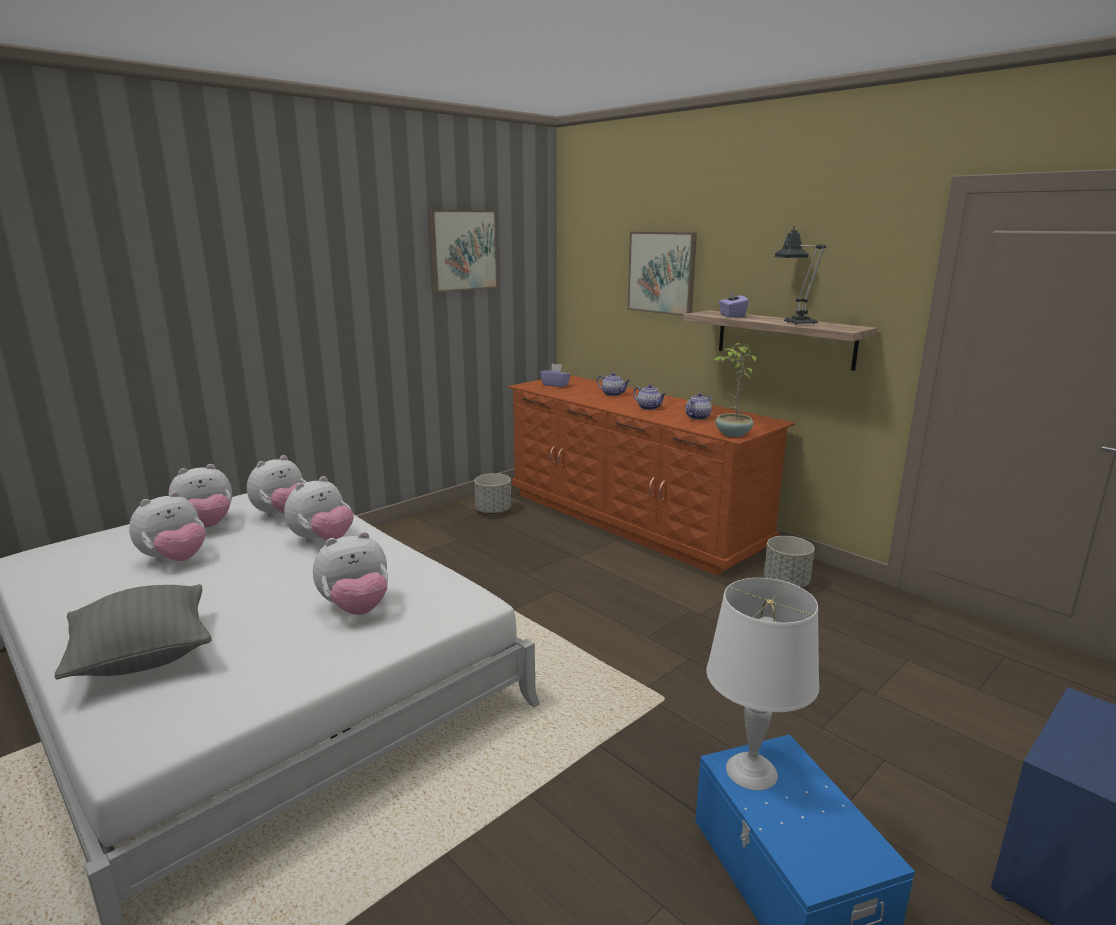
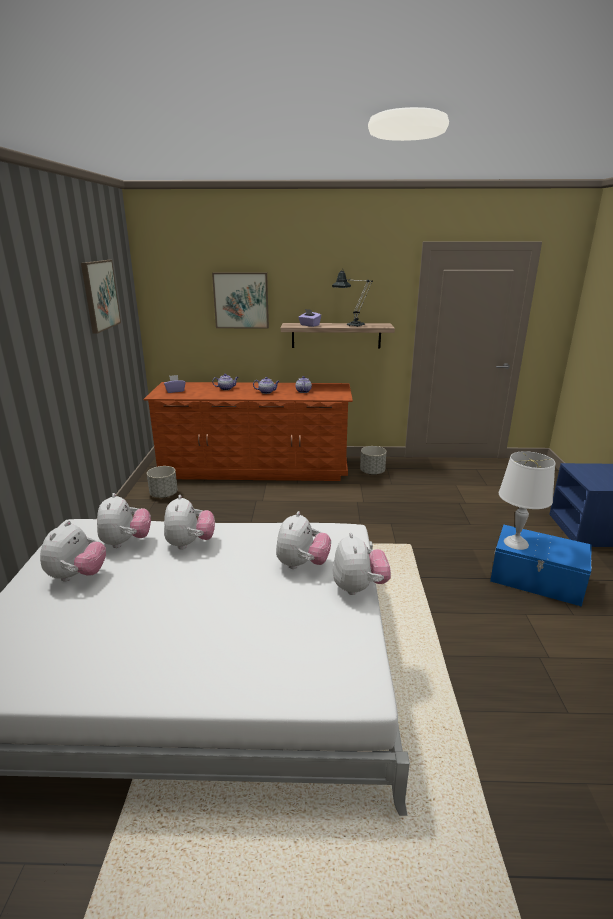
camera: 45 degrees left, 5 degrees up
grey pillow [54,584,212,680] -> none
plush toy [129,491,205,562] -> plush toy moved to [333,532,391,595]
potted plant [713,343,756,437] -> none

